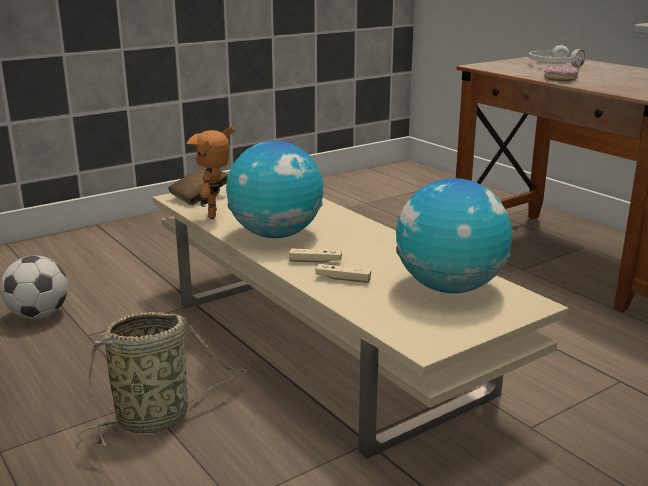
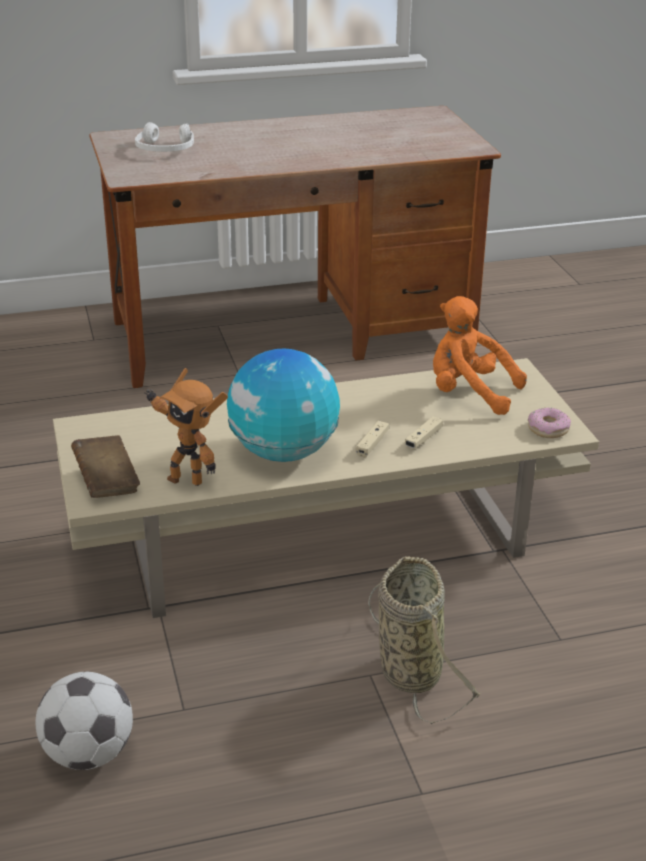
camera: 70 degrees left, 10 degrees up
globe [396,178,512,293] -> orange plush toy [433,296,527,415]
donut [544,66,579,81] -> donut moved to [528,408,571,438]

